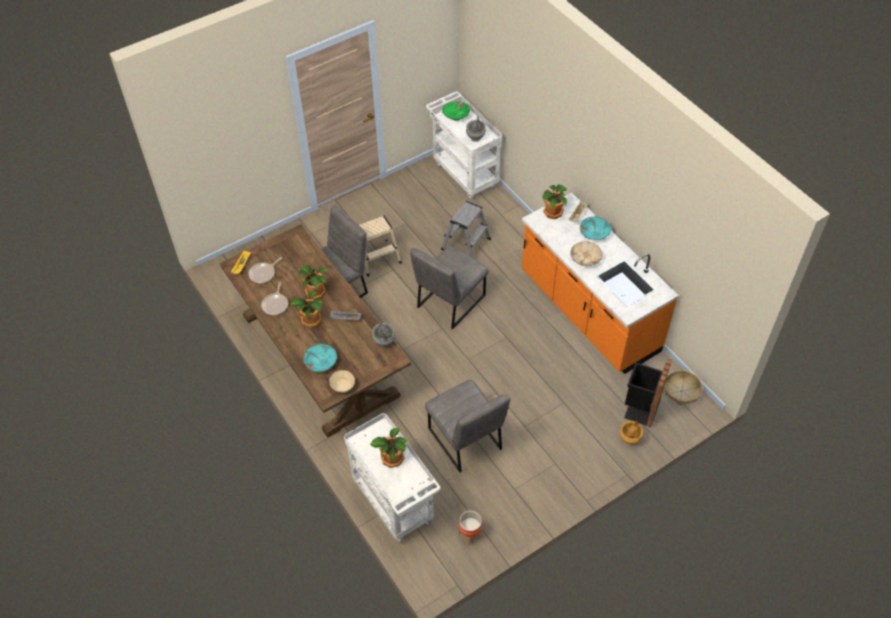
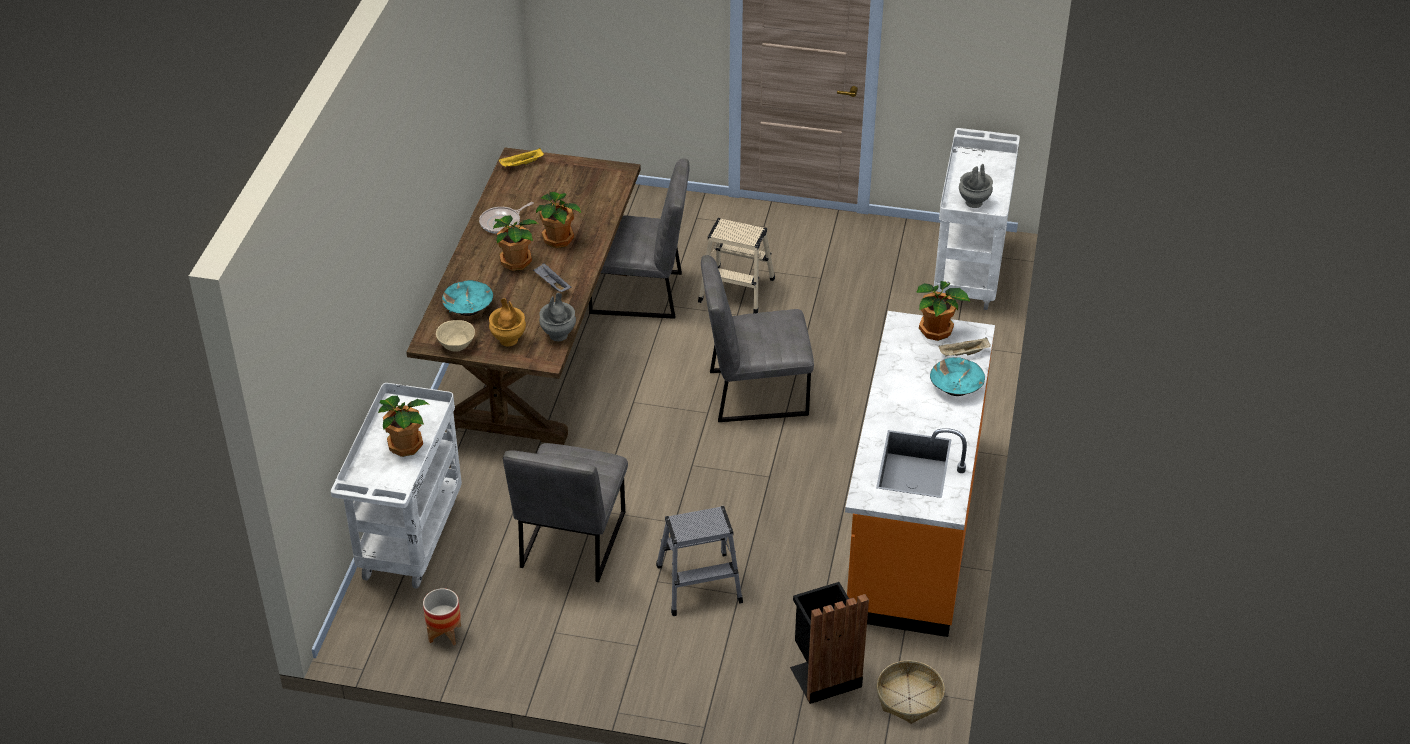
camera: 45 degrees right, 10 degrees down
frying pan [248,257,282,283] -> none
grey step ladder [441,201,491,258] -> grey step ladder moved to [656,506,743,616]
green bowl [442,101,470,121] -> none
beige bowl [570,241,602,266] -> none
brown vase [620,421,643,445] -> brown vase moved to [489,298,526,346]

